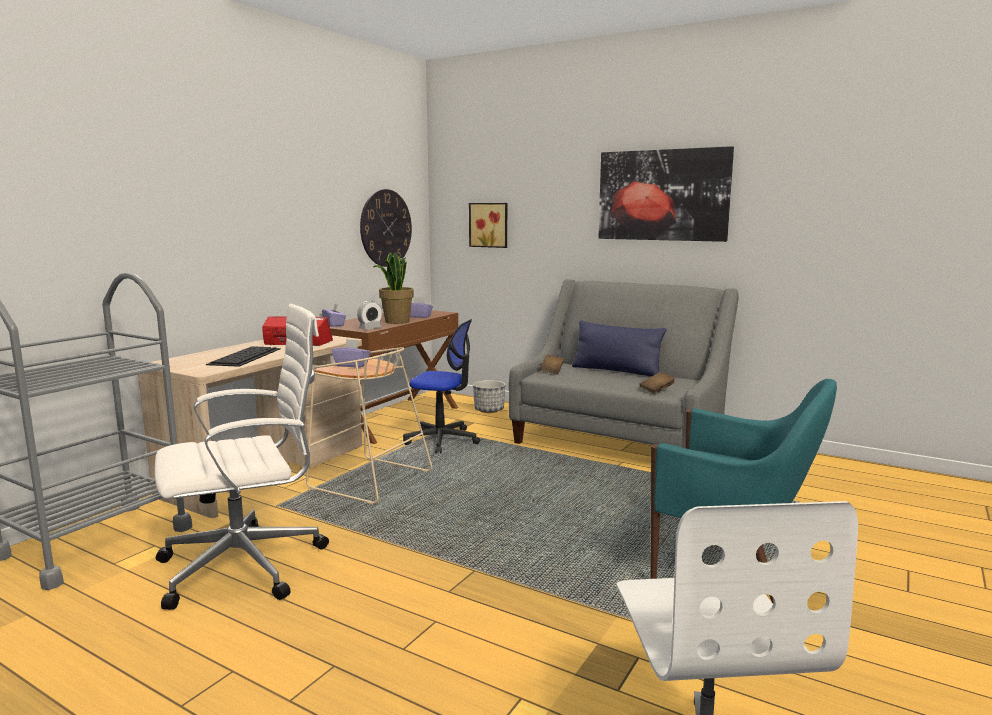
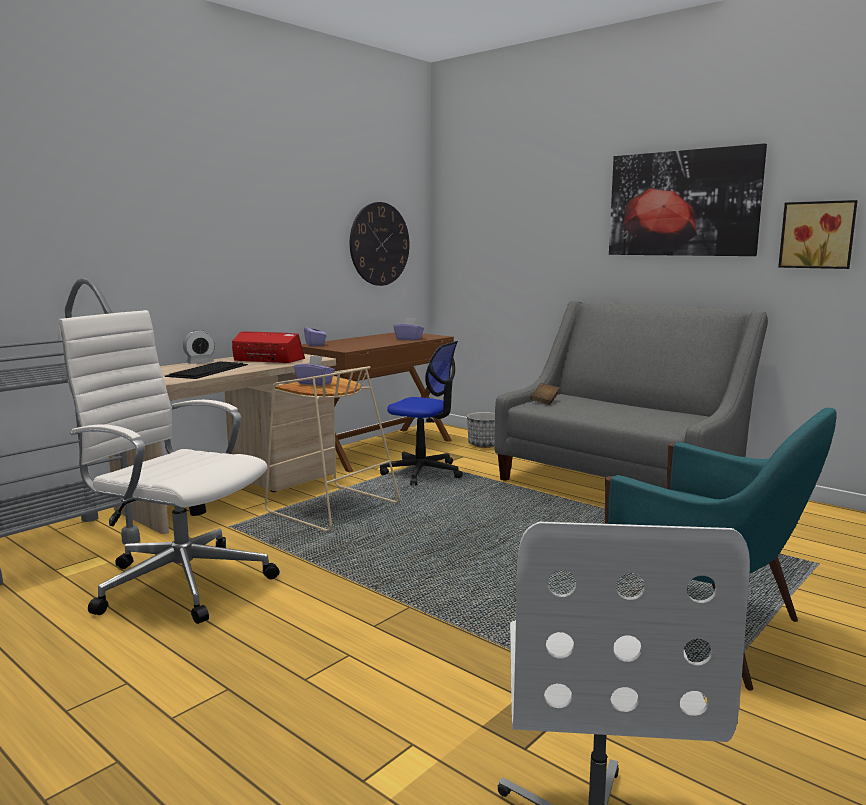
camera: 10 degrees right, 0 degrees up
white office chair [155,304,329,610] -> white office chair turned 135 degrees counterclockwise [58,310,280,624]
alarm clock [357,301,382,330] -> alarm clock moved to [183,330,215,364]
potted plant [374,253,414,324] -> none
picture [469,203,507,248] -> picture moved to [778,200,858,269]
blue pillow [572,320,666,377] -> none
brown book [639,372,675,394] -> none

